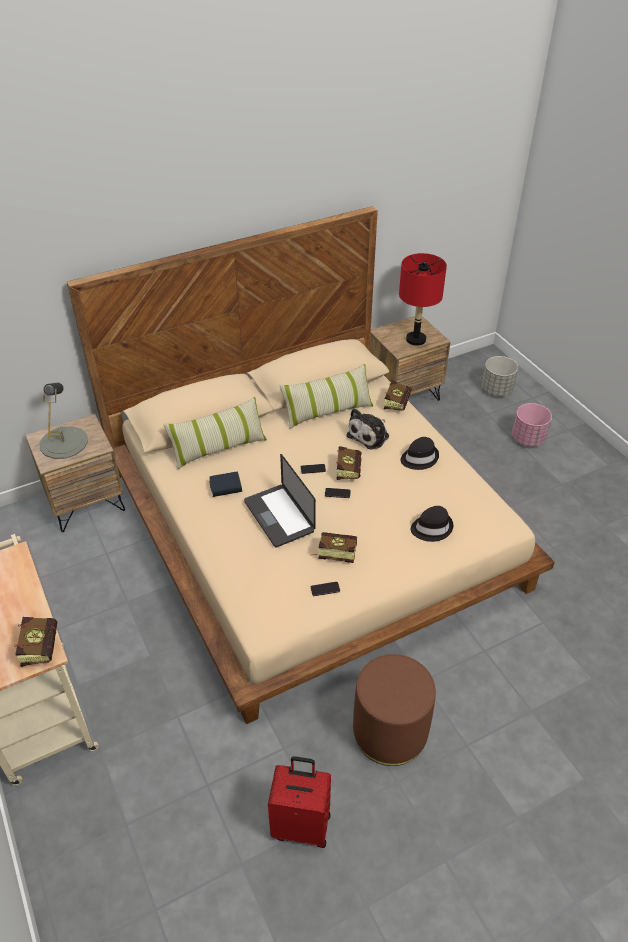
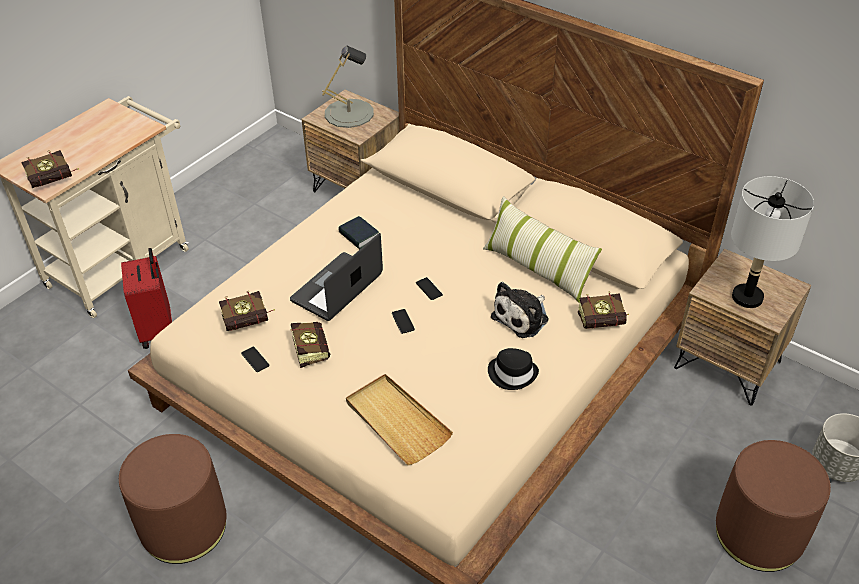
camera: 65 degrees right, 0 degrees up
pillow [163,397,267,470] -> none
red suitcase [268,756,331,848] -> red suitcase moved to [121,248,172,349]
book [336,446,362,480] -> book moved to [219,291,275,331]
plush toy [346,409,389,450] -> plush toy turned 60 degrees counterclockwise [491,282,548,338]
red table lamp [399,253,447,346] -> grey table lamp [731,176,814,308]
black hat [411,506,453,542] -> beige tray [346,374,453,465]
pink planter [512,403,552,446] -> brown ottoman [716,440,831,572]

